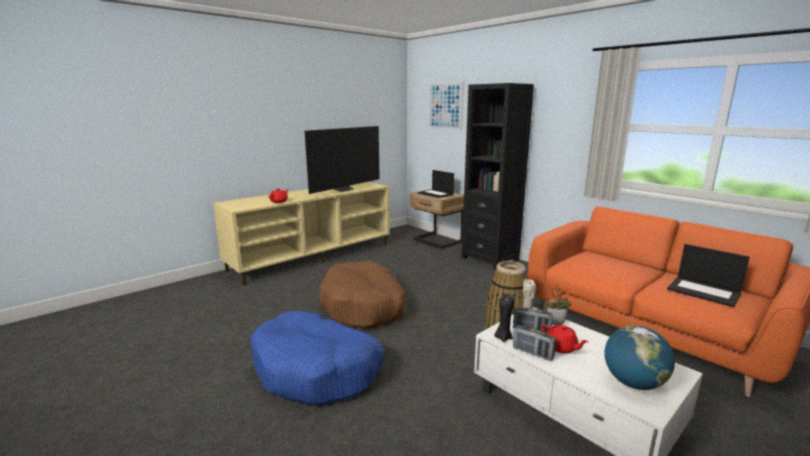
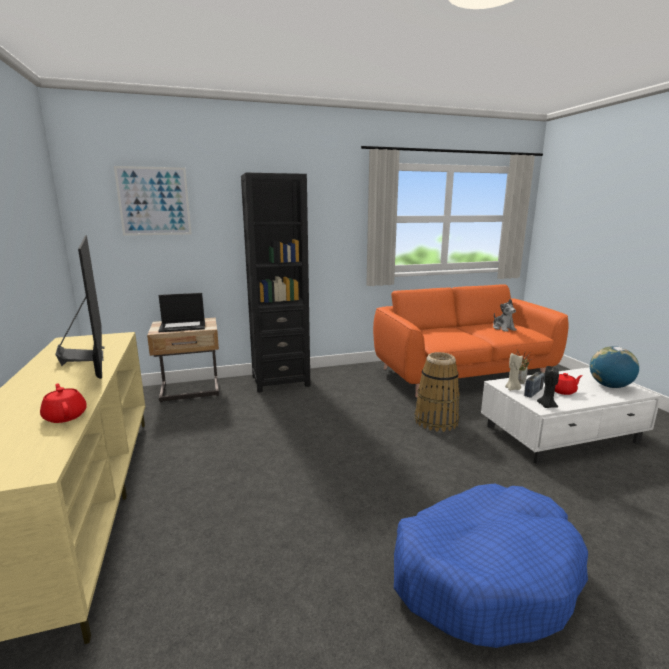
camera: 65 degrees left, 0 degrees up
brown dog bed [319,261,407,328] -> none
radio [513,325,556,361] -> none
laptop [667,244,750,307] -> plush toy [493,299,517,332]

